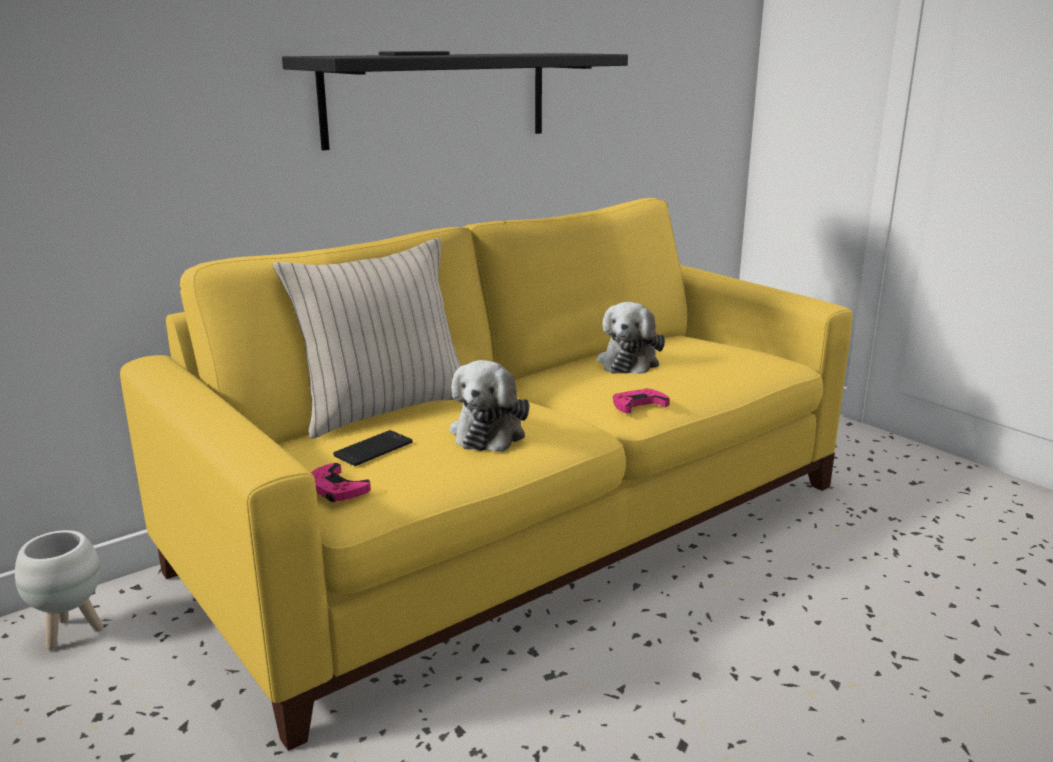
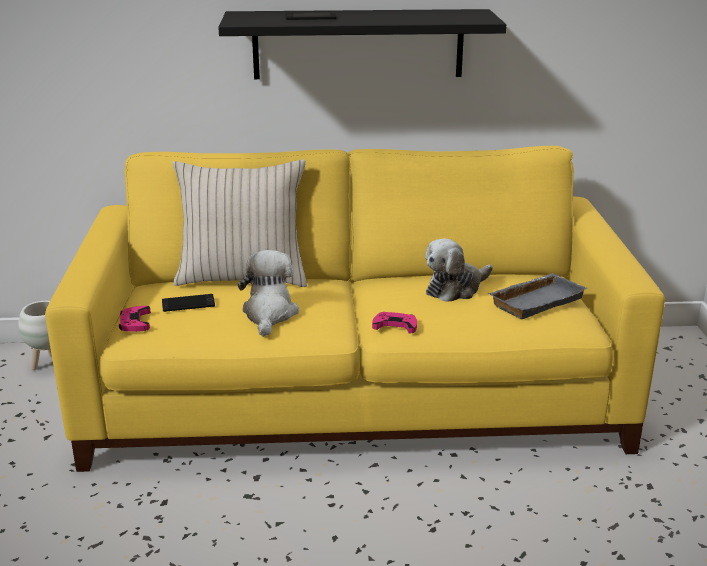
camera: 35 degrees right, 5 degrees up
plush toy [450,360,530,452] -> plush toy turned 135 degrees clockwise [238,250,299,337]
none -> grey tray [488,273,588,319]

